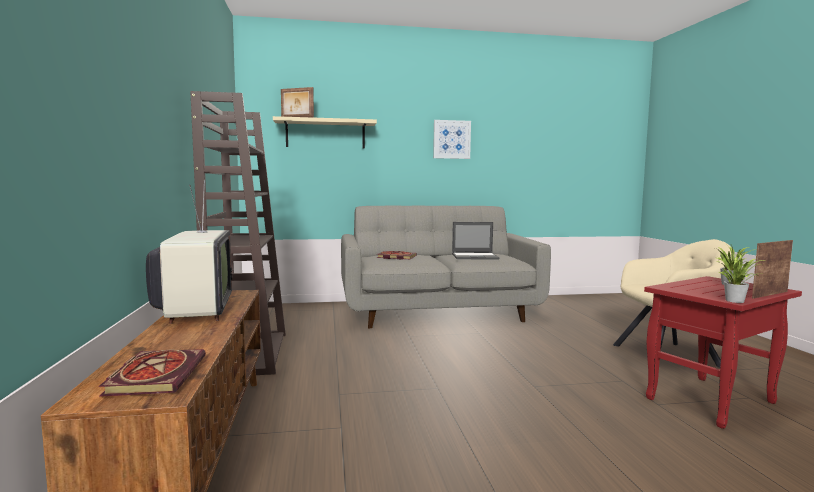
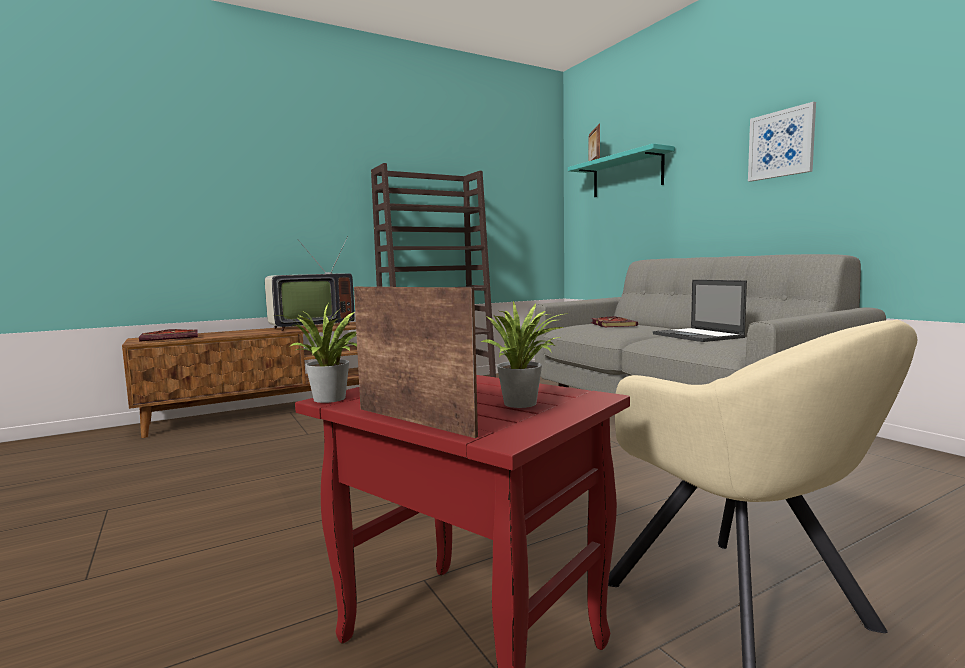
camera: 70 degrees right, 0 degrees up
beige shelf [273,116,377,149] -> turquoise shelf [568,143,675,197]

